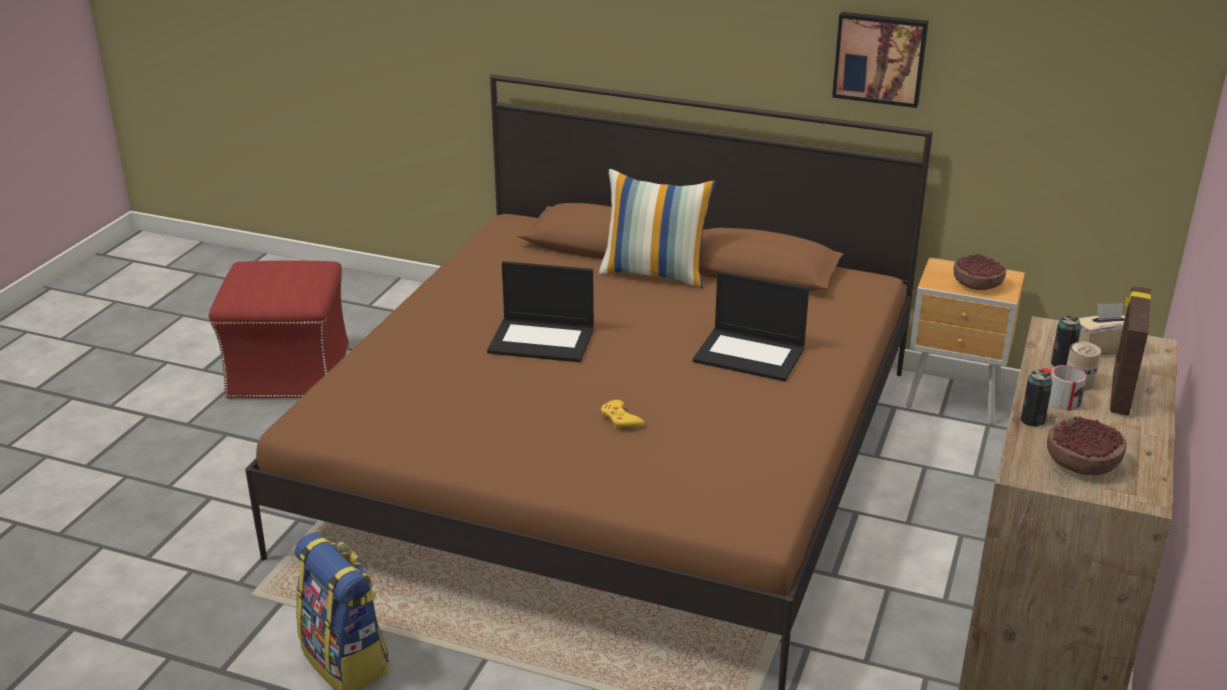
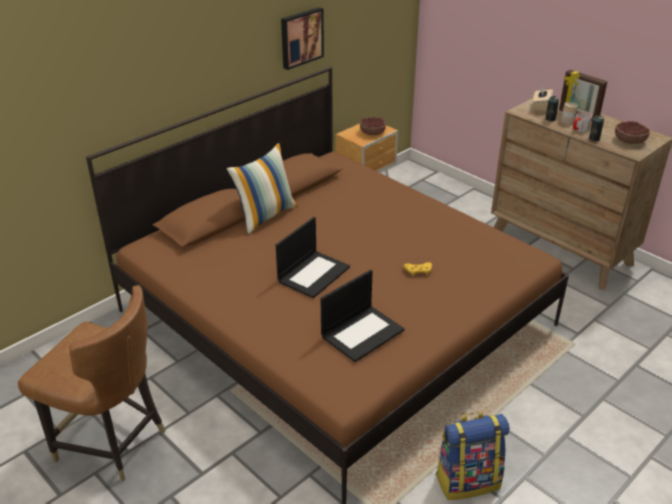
camera: 65 degrees left, 5 degrees up
red ottoman [209,261,349,399] -> brown chair [18,285,165,482]
laptop [693,271,809,381] -> laptop moved to [320,270,404,362]

